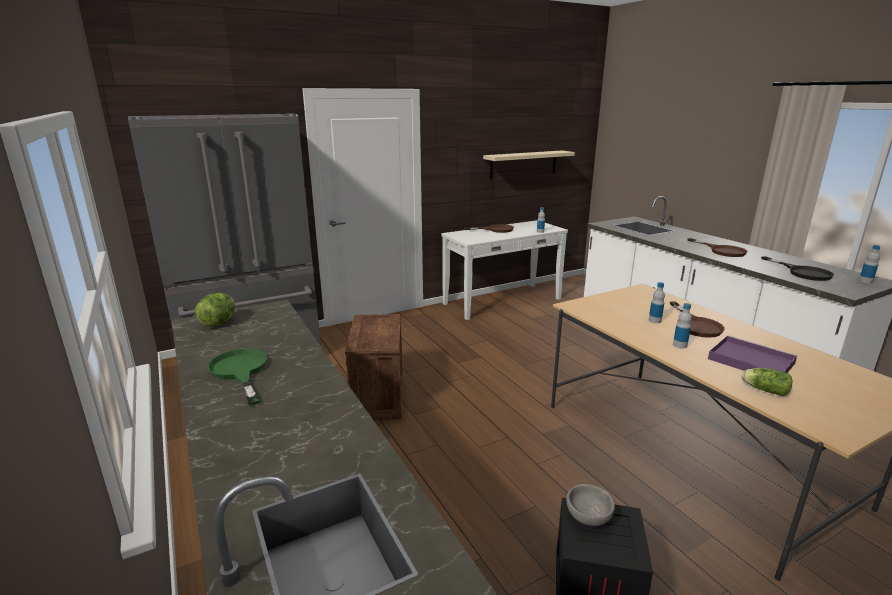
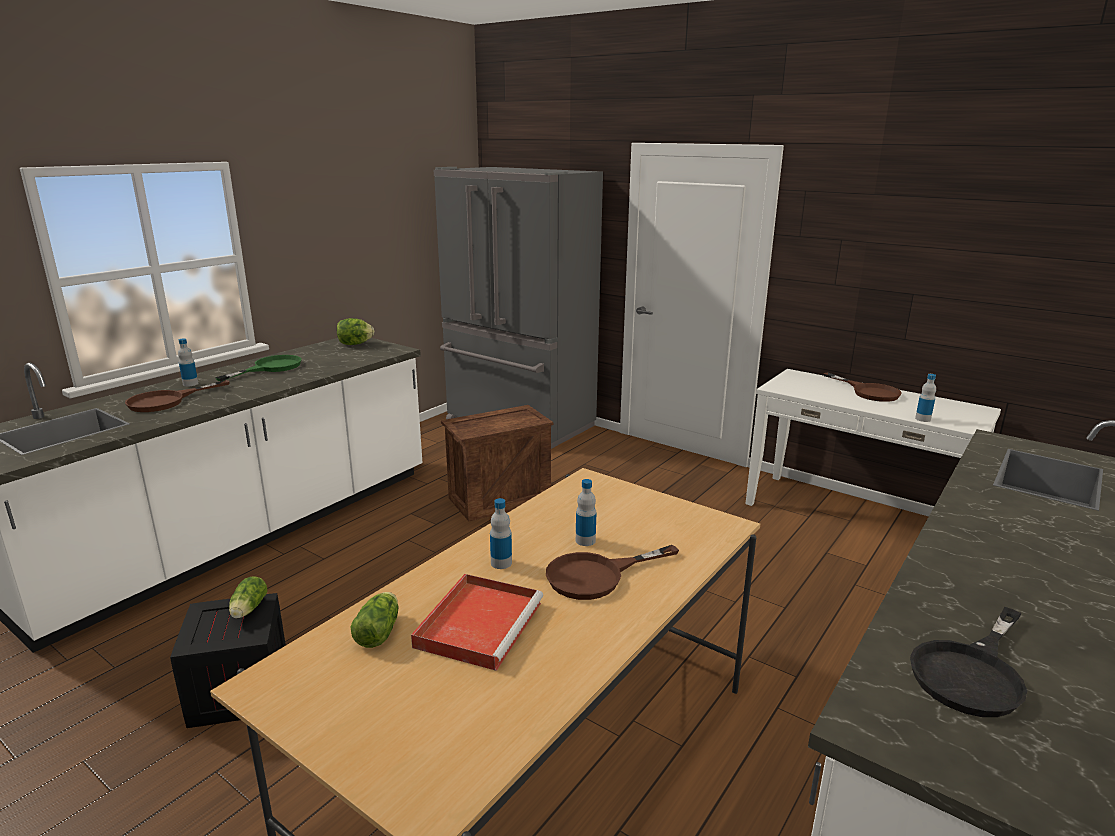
camera: 65 degrees right, 0 degrees up
beige shelf [483,150,575,179] -> none
grey bowl [566,484,615,526] -> lettuce [229,576,267,618]
brown frying pan [688,238,748,257] -> brown frying pan moved to [125,380,230,412]
purple tray [708,335,797,373] -> red tray [411,574,543,671]
bottle [859,245,880,284] -> bottle moved to [178,338,198,387]

